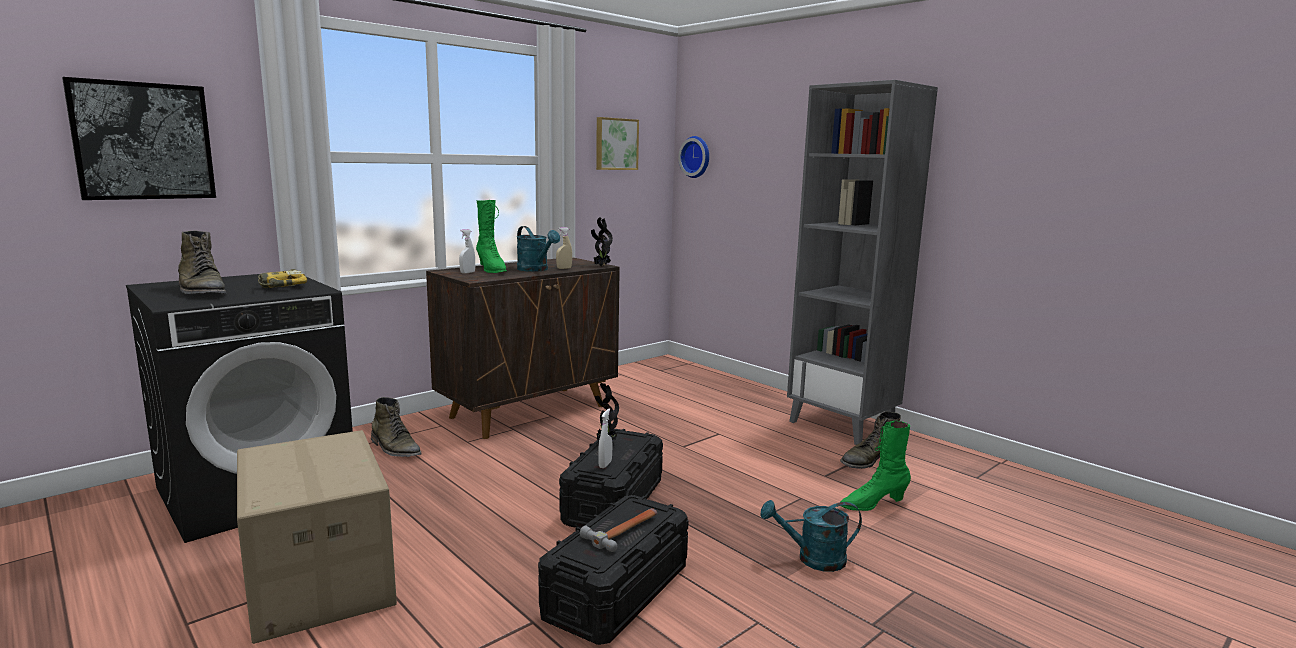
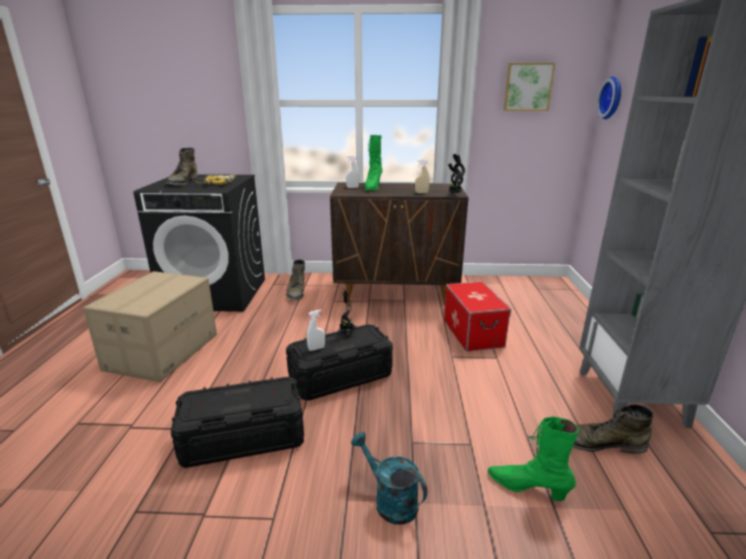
camera: 45 degrees right, 10 degrees up
picture [62,77,216,200] -> none
turquoise watering can [517,226,560,272] -> none
hammer [580,508,657,552] -> none
none -> storage box [444,281,511,352]

